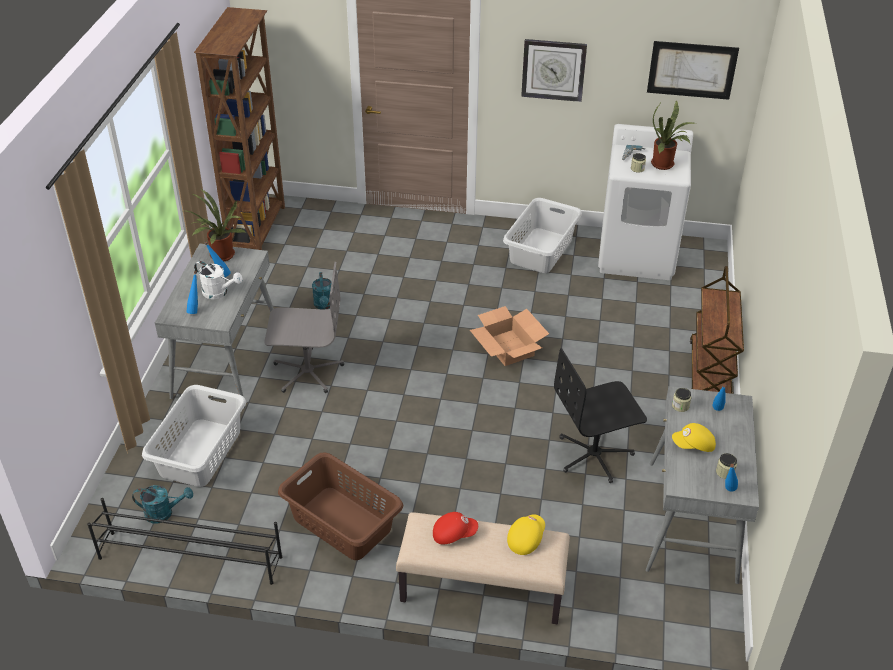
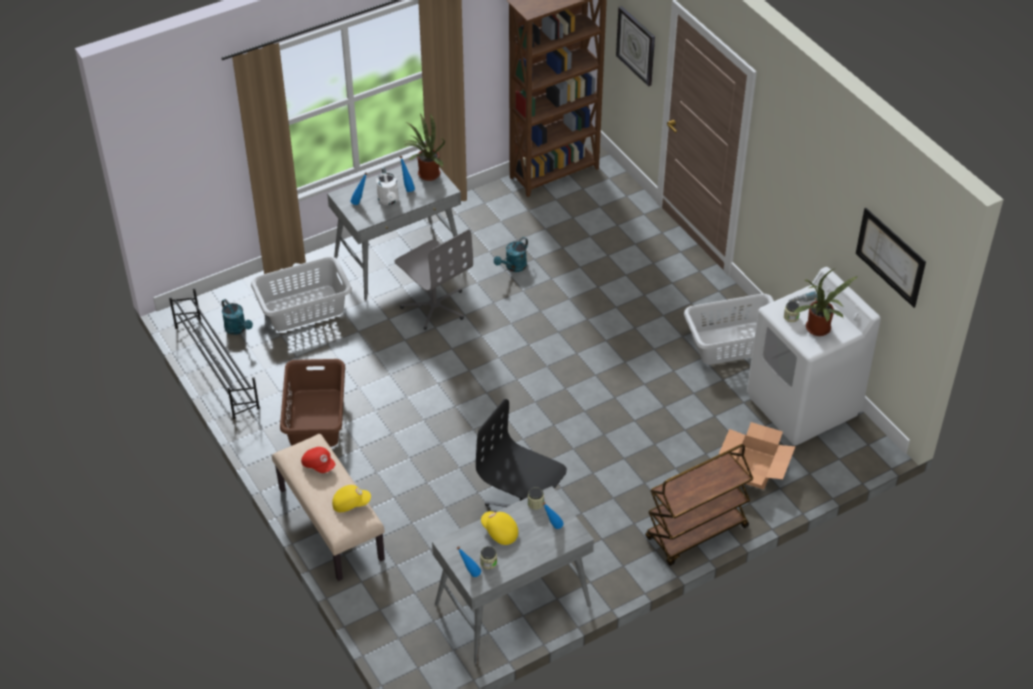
camera: 50 degrees right, 5 degrees up
cardboard box [470,306,549,366] -> cardboard box moved to [718,422,796,489]
wall clock [521,39,587,102] -> wall clock moved to [616,6,655,87]

